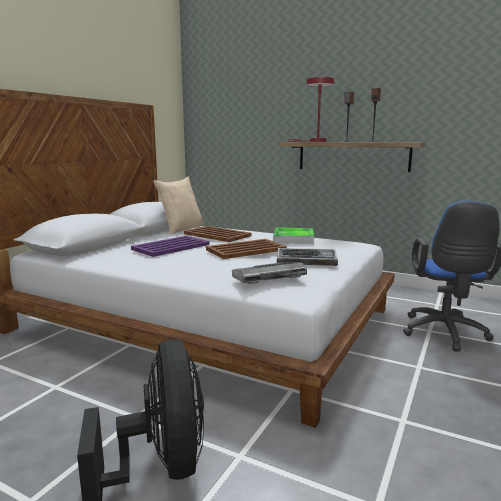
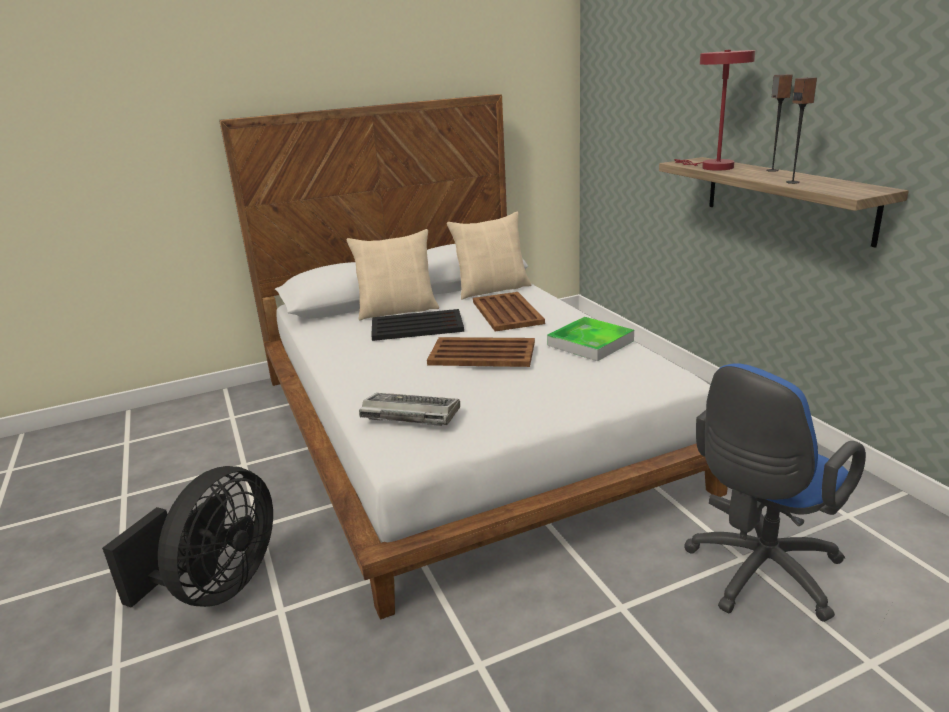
camera: 40 degrees right, 10 degrees up
purple tray [131,236,210,257] -> black tray [371,309,464,341]
keyboard [277,248,338,266] -> none
none -> beige pillow [347,229,439,320]

